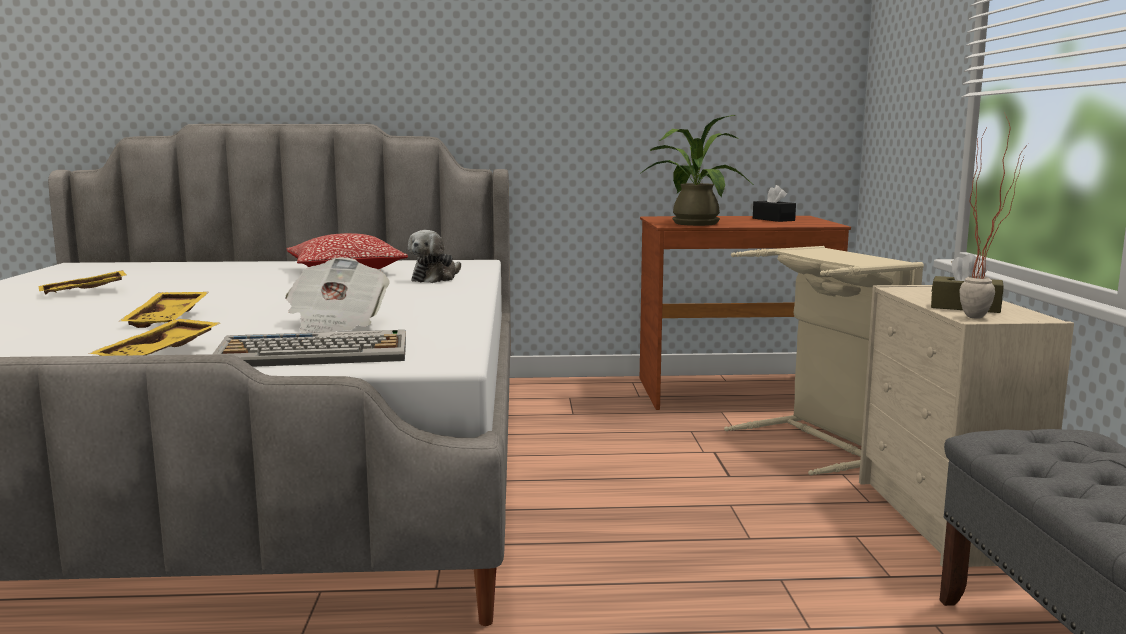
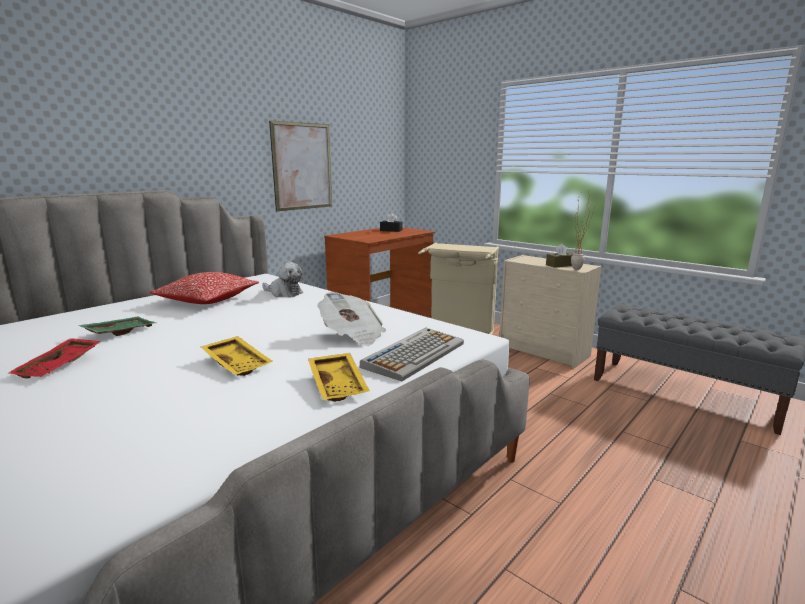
camera: 45 degrees left, 5 degrees up
yellow tray [38,270,126,295] -> red tray [8,338,101,379]
plush toy [408,230,461,283] -> plush toy turned 45 degrees counterclockwise [262,262,303,297]
potted plant [640,115,752,226] -> none
none -> green tray [78,317,156,336]
none -> picture [269,121,332,211]

